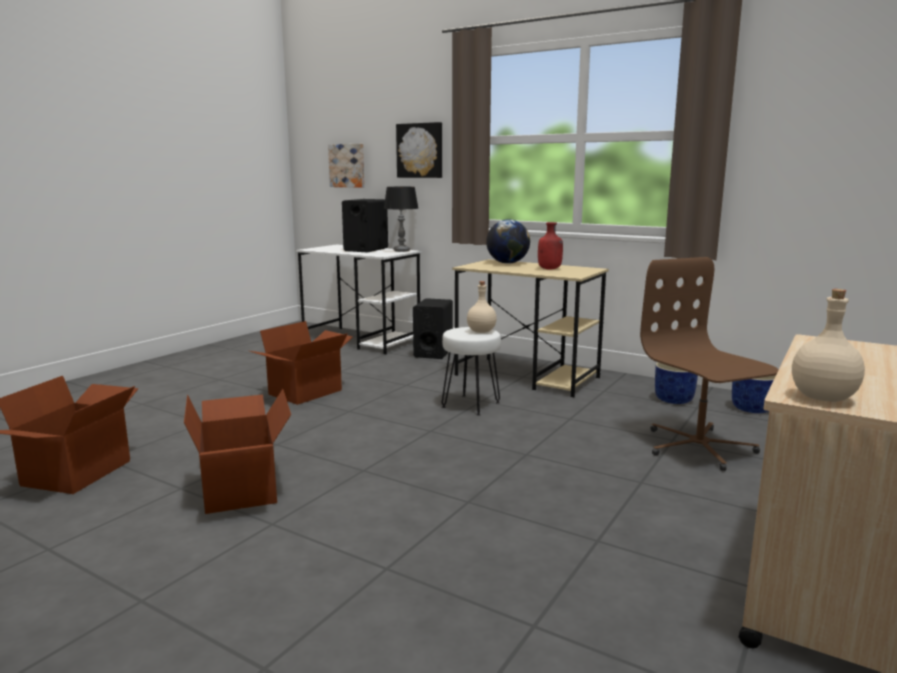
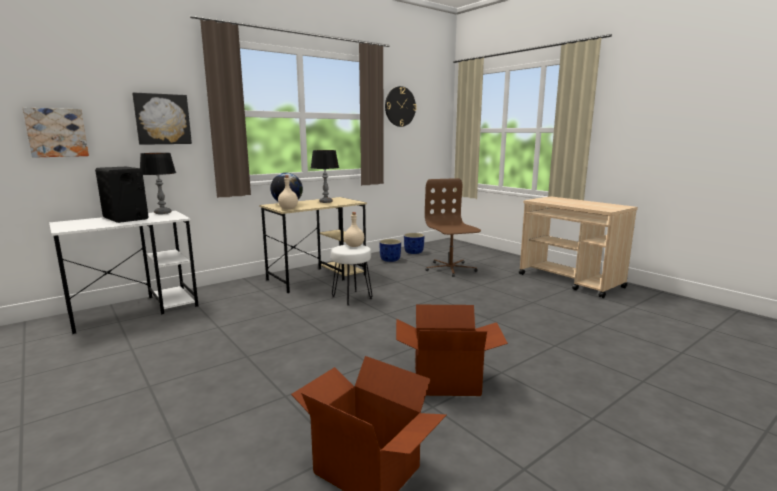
camera: 70 degrees left, 0 degrees up
cardboard box [250,321,353,405] -> none
black speaker [413,298,453,359] -> none
red bottle [538,222,563,270] -> table lamp [311,150,339,203]
brown office chair [640,257,779,471] -> brown office chair turned 75 degrees clockwise [425,178,481,277]
beige bottle [792,289,865,402] -> beige bottle moved to [278,175,298,209]
none -> wall clock [385,86,416,127]

